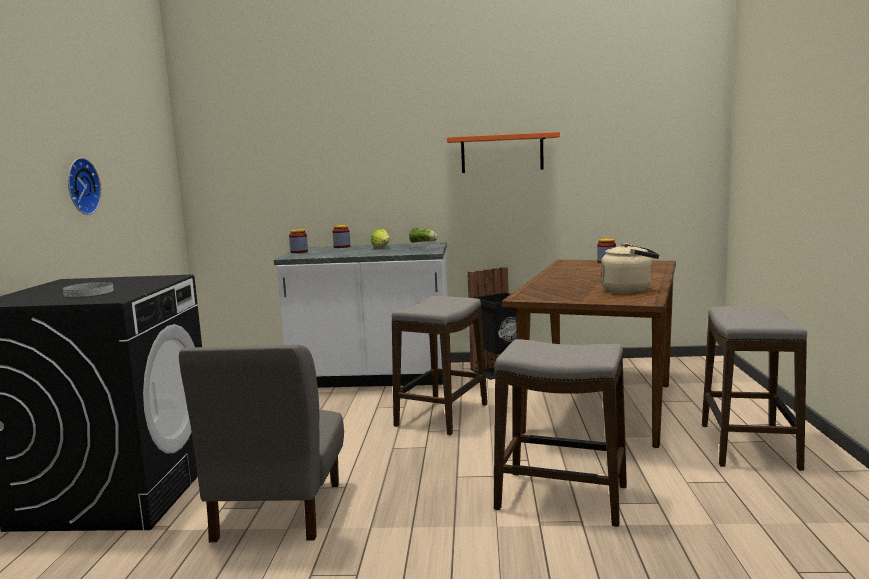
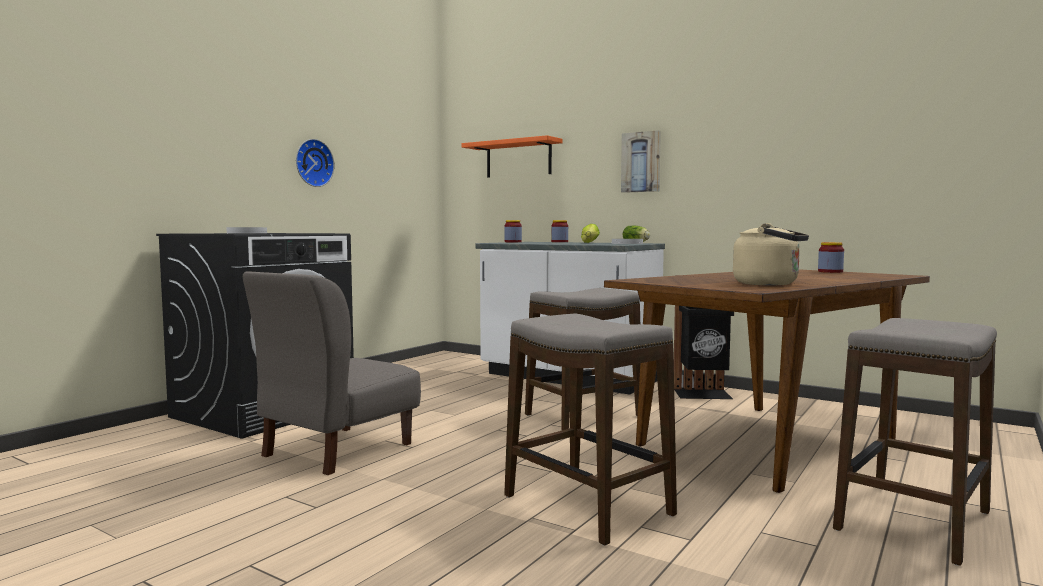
camera: 30 degrees right, 5 degrees down
orange shelf [447,132,560,173] -> orange shelf moved to [461,135,563,178]
none -> picture [621,130,661,193]

